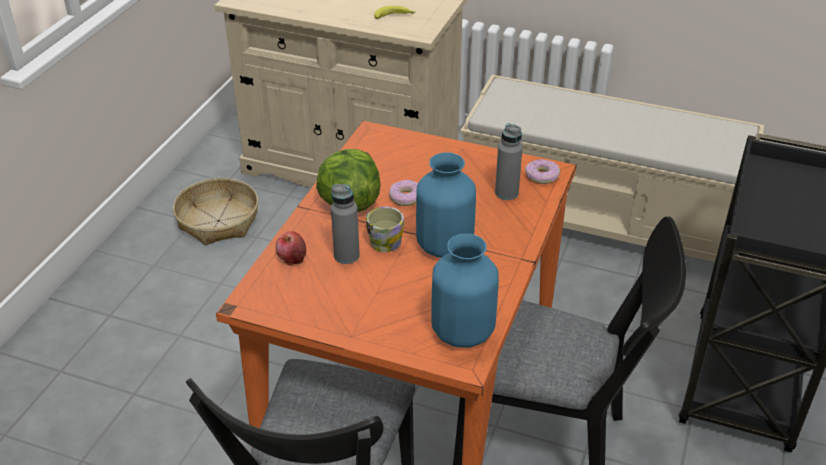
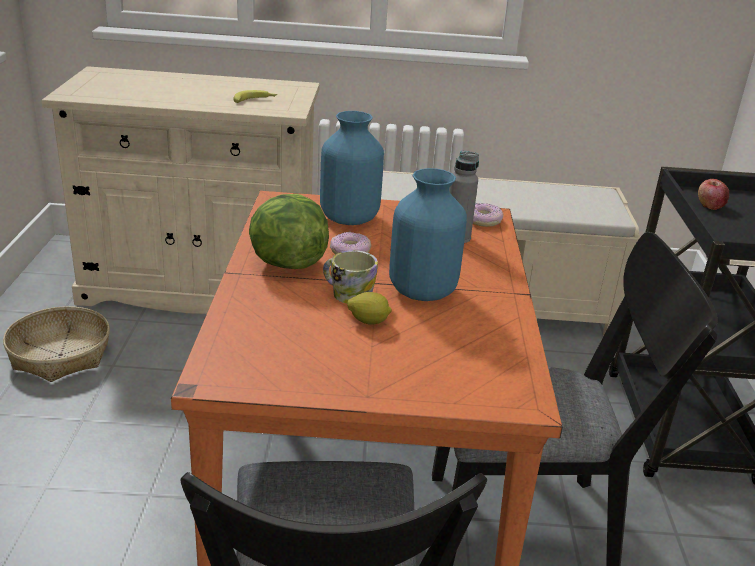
camera: 20 degrees left, 10 degrees down
apple [275,231,306,265] -> apple moved to [698,179,729,210]
grey bottle [331,184,360,264] -> none
blue vase [431,234,499,348] -> blue vase moved to [320,111,384,225]
none -> lemon [347,292,392,325]

